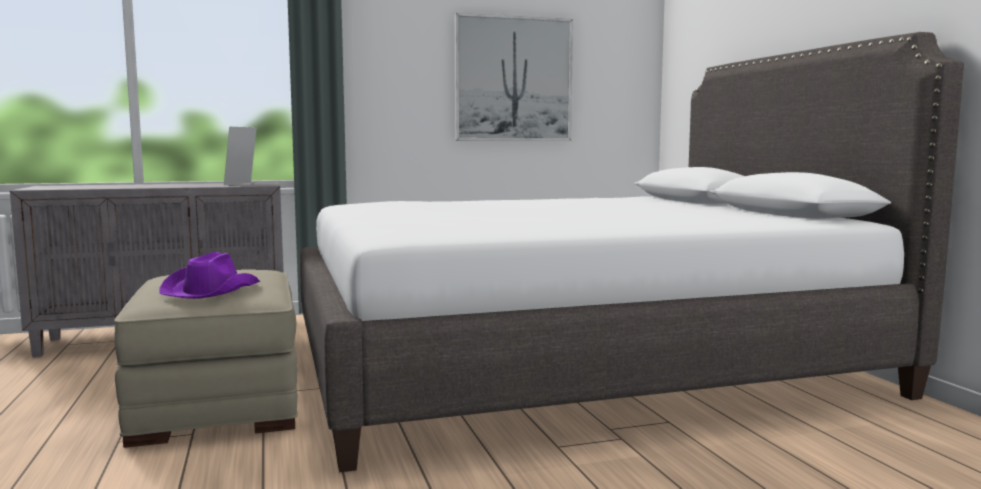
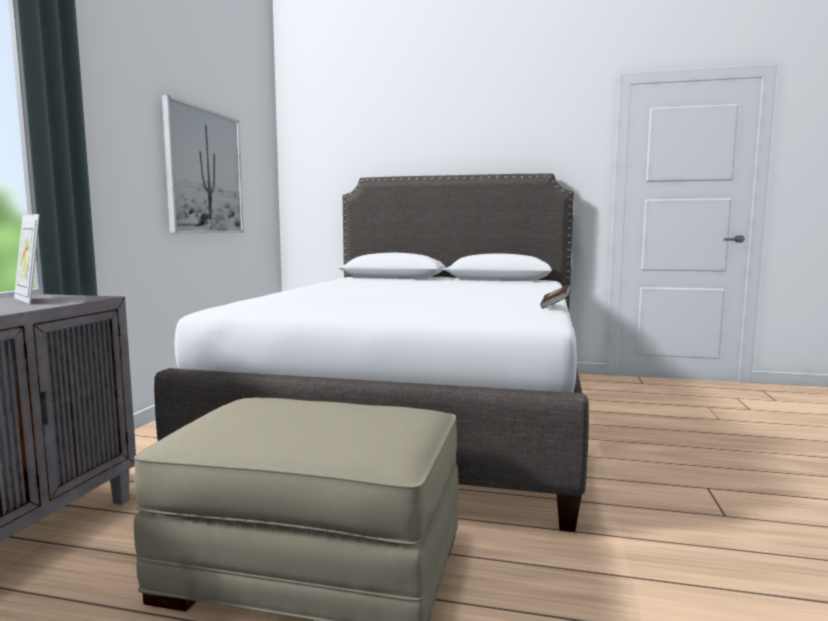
camera: 60 degrees left, 0 degrees up
purple hat [159,252,260,299] -> none
none -> book [540,284,571,308]

